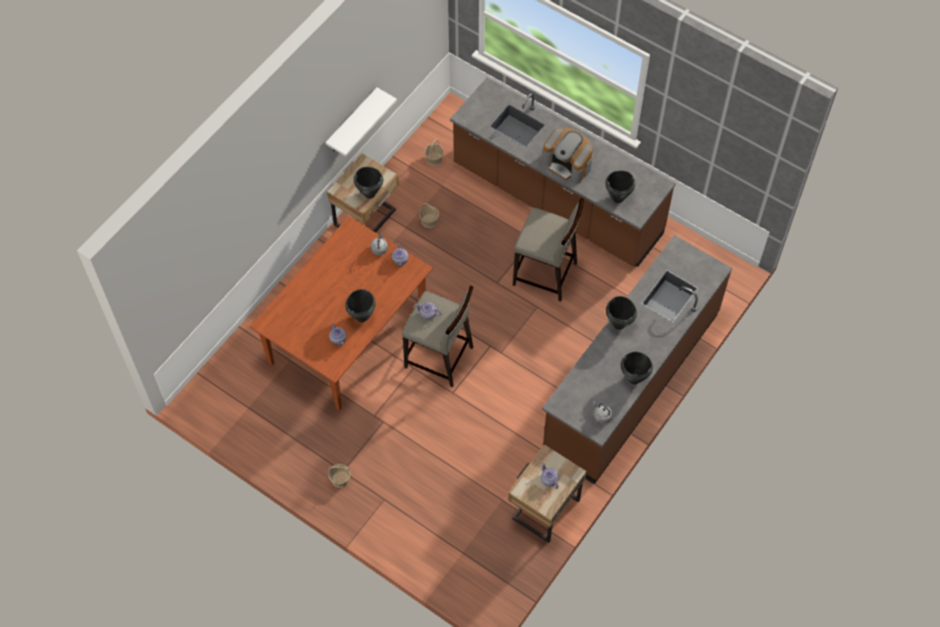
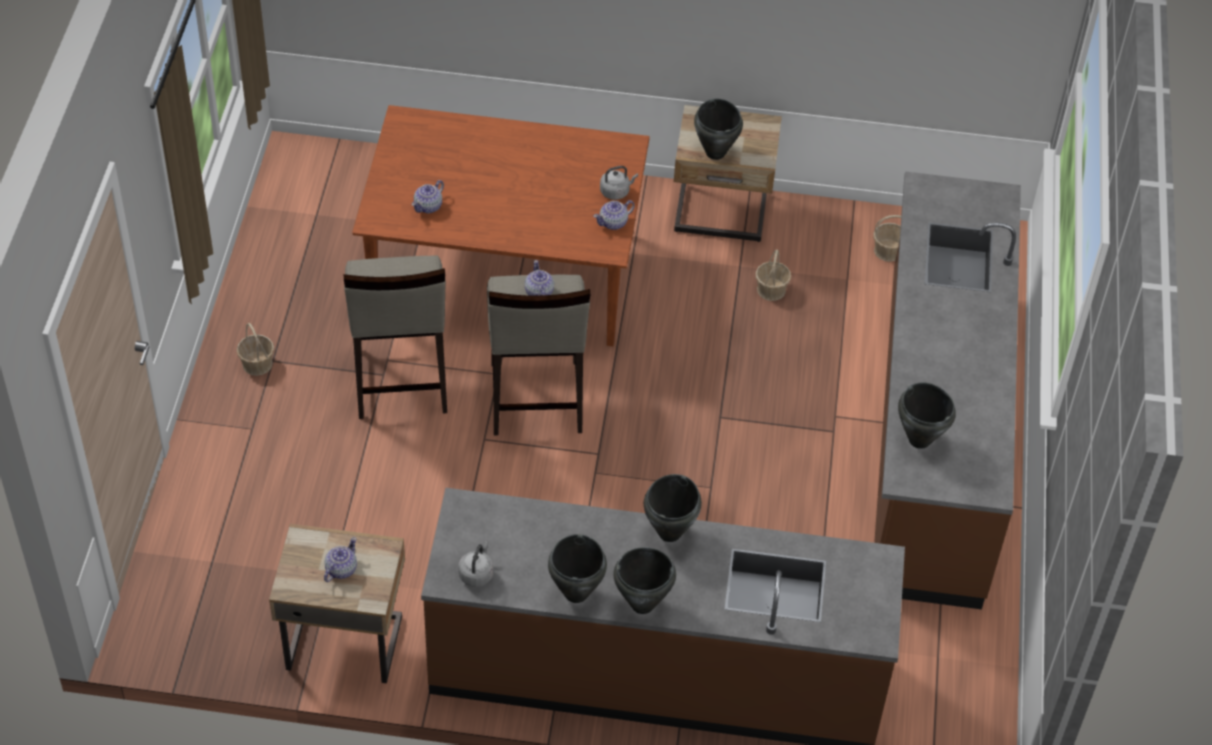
camera: 60 degrees right, 10 degrees down
white shelf [325,88,397,156] -> none
black cooking pot [345,289,376,322] -> black cooking pot moved to [613,547,676,614]
beige stool [513,198,584,302] -> beige stool moved to [344,256,447,419]
coffee machine [542,127,593,184] -> none

